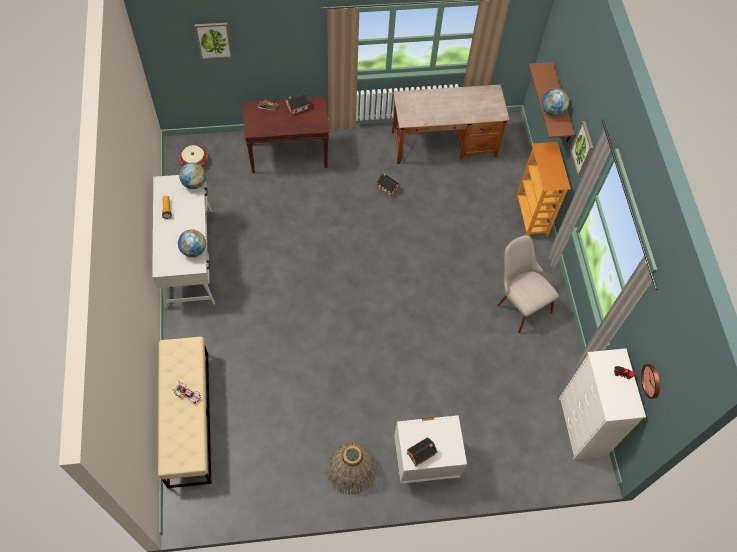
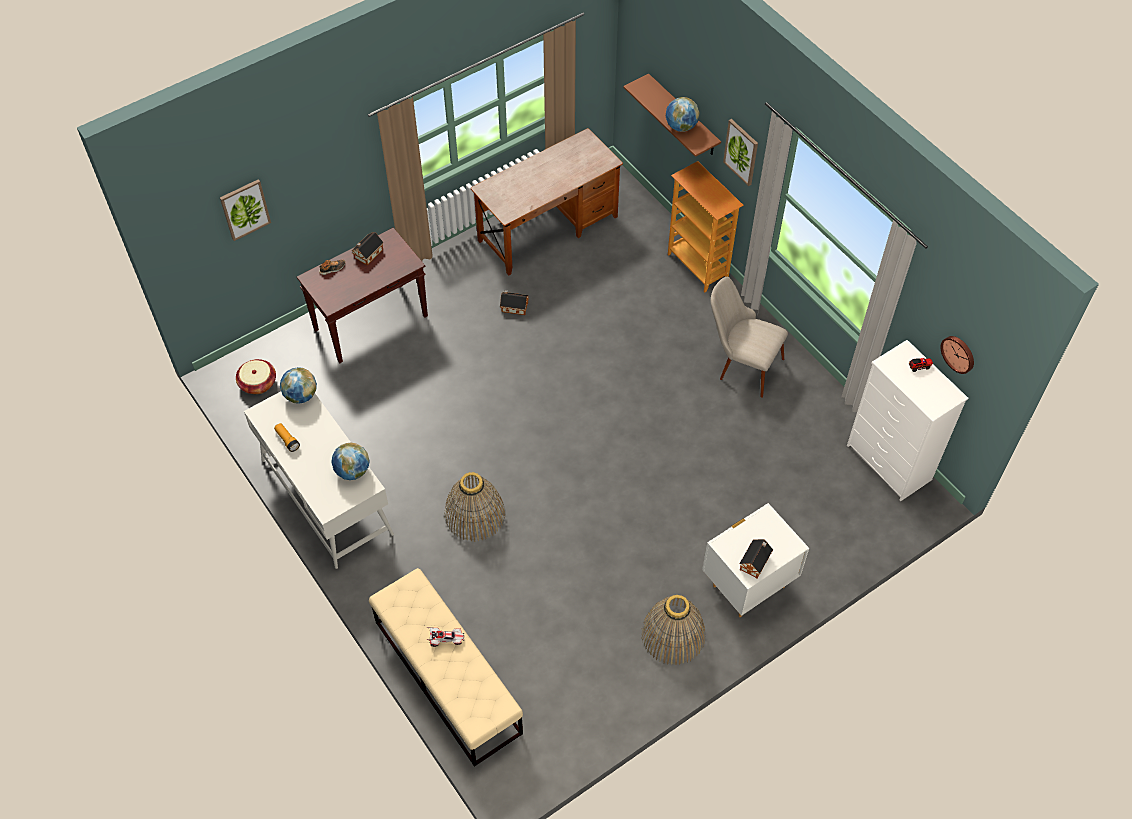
camera: 25 degrees left, 5 degrees down
none -> basket [445,472,505,542]

